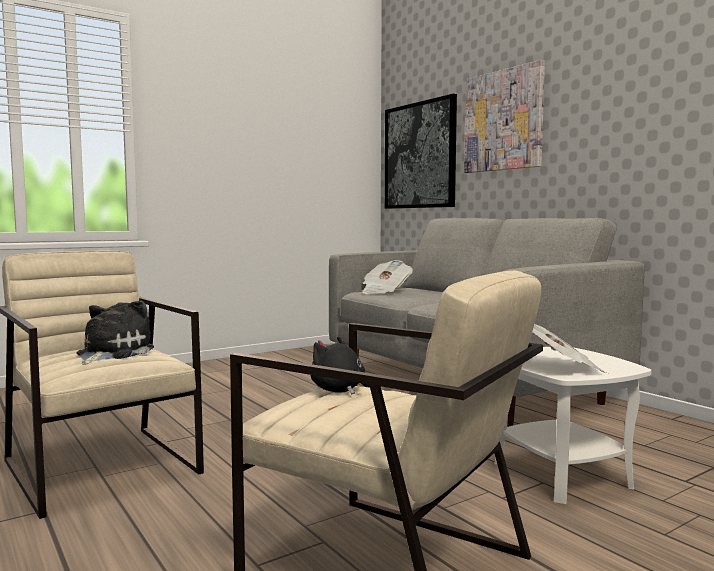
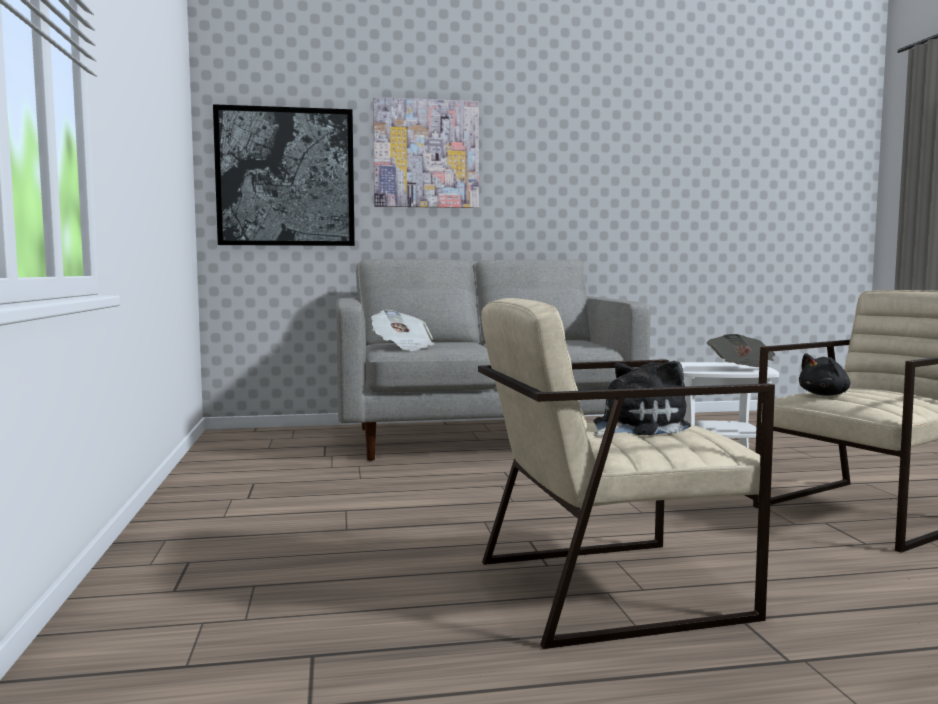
camera: 65 degrees left, 0 degrees up
plush toy [76,300,154,365] -> plush toy turned 105 degrees clockwise [593,361,691,436]

